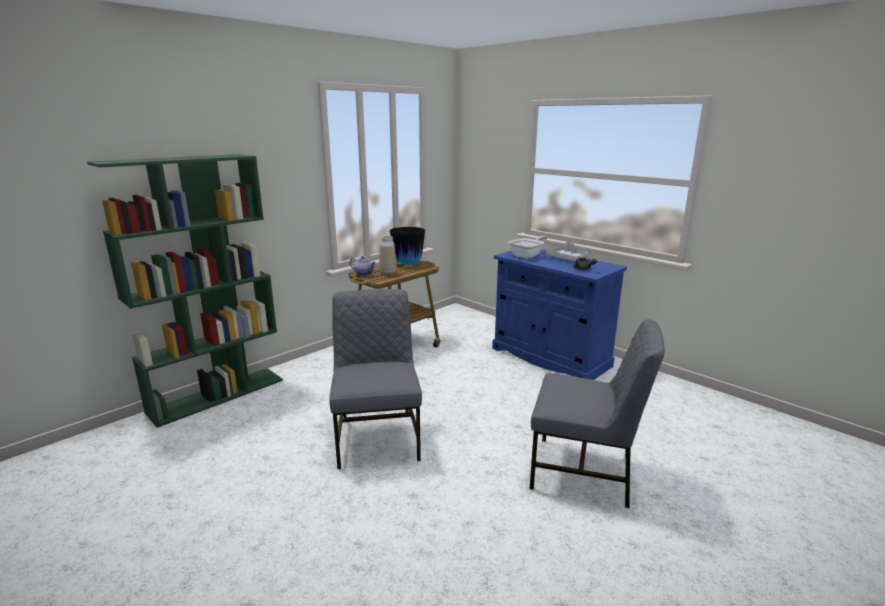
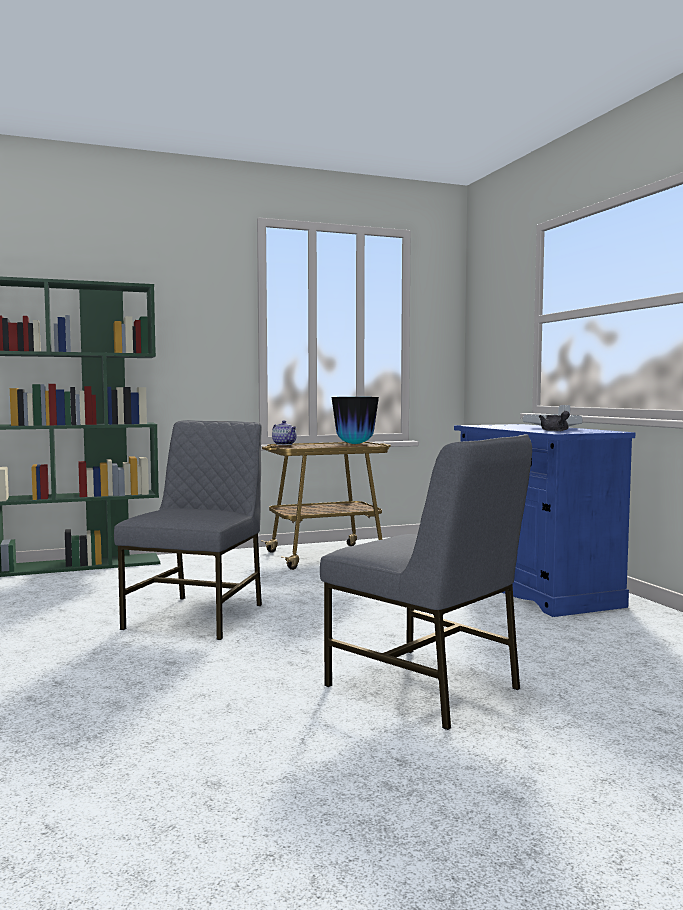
camera: 25 degrees right, 15 degrees down
vase [379,236,396,276] -> none
frying pan [508,236,548,259] -> none

